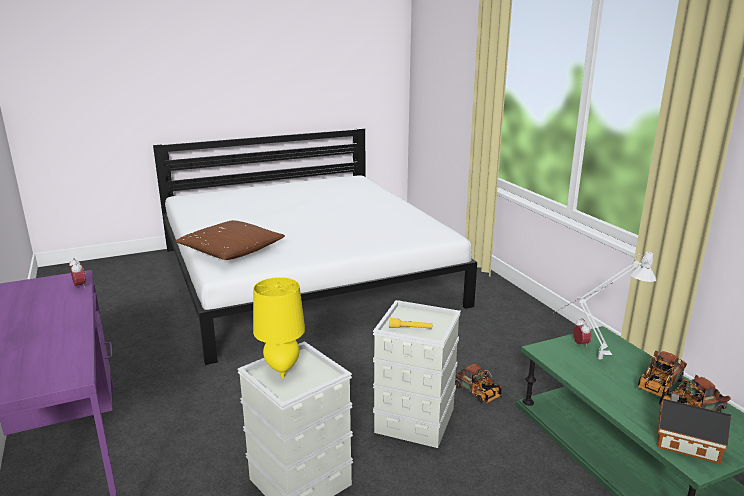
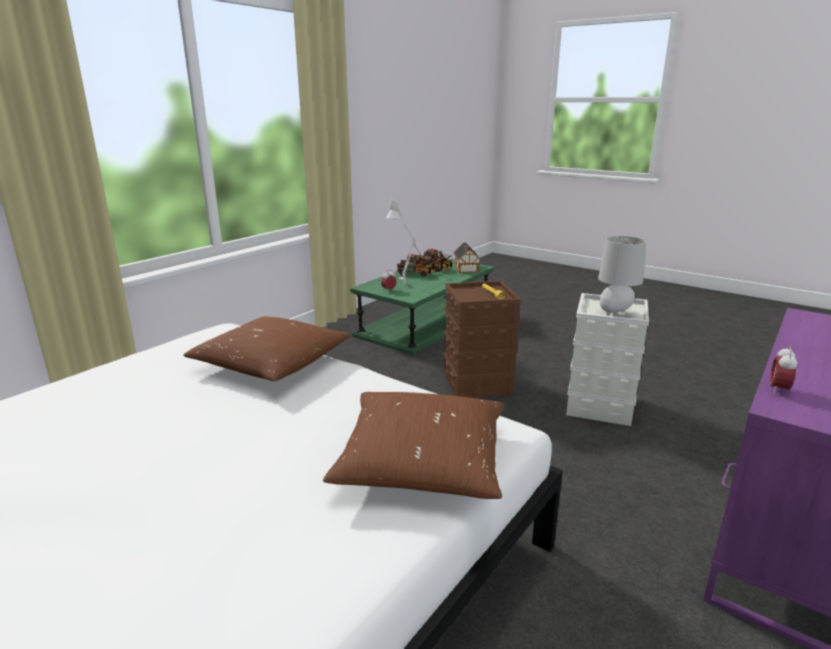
camera: 120 degrees left, 0 degrees up
yellow table lamp [253,277,305,378] -> grey table lamp [598,236,646,317]
grey storage box [373,300,461,448] -> brown storage box [444,280,521,398]
toy truck [455,364,502,403] -> none
none -> brown pillow [183,316,350,381]

